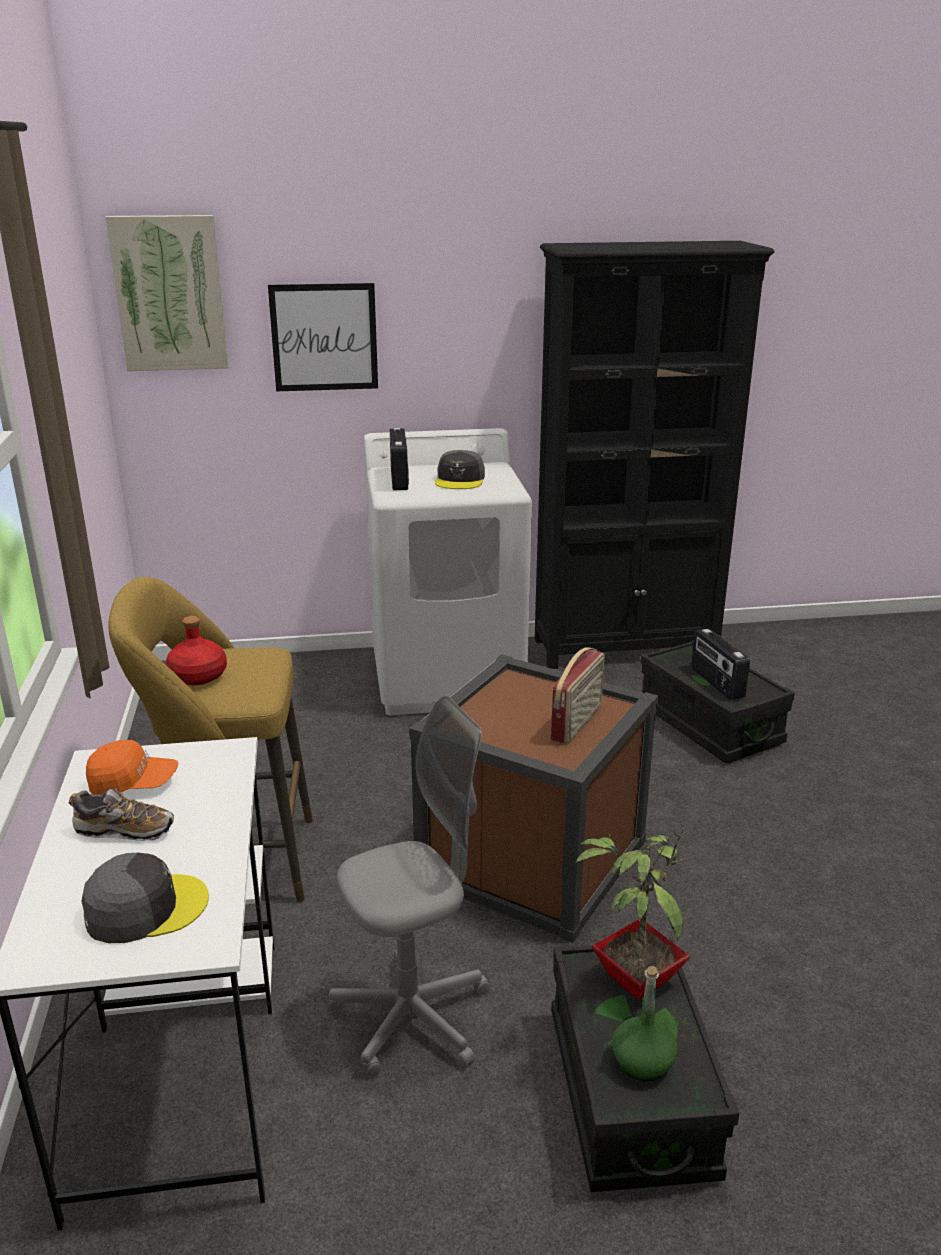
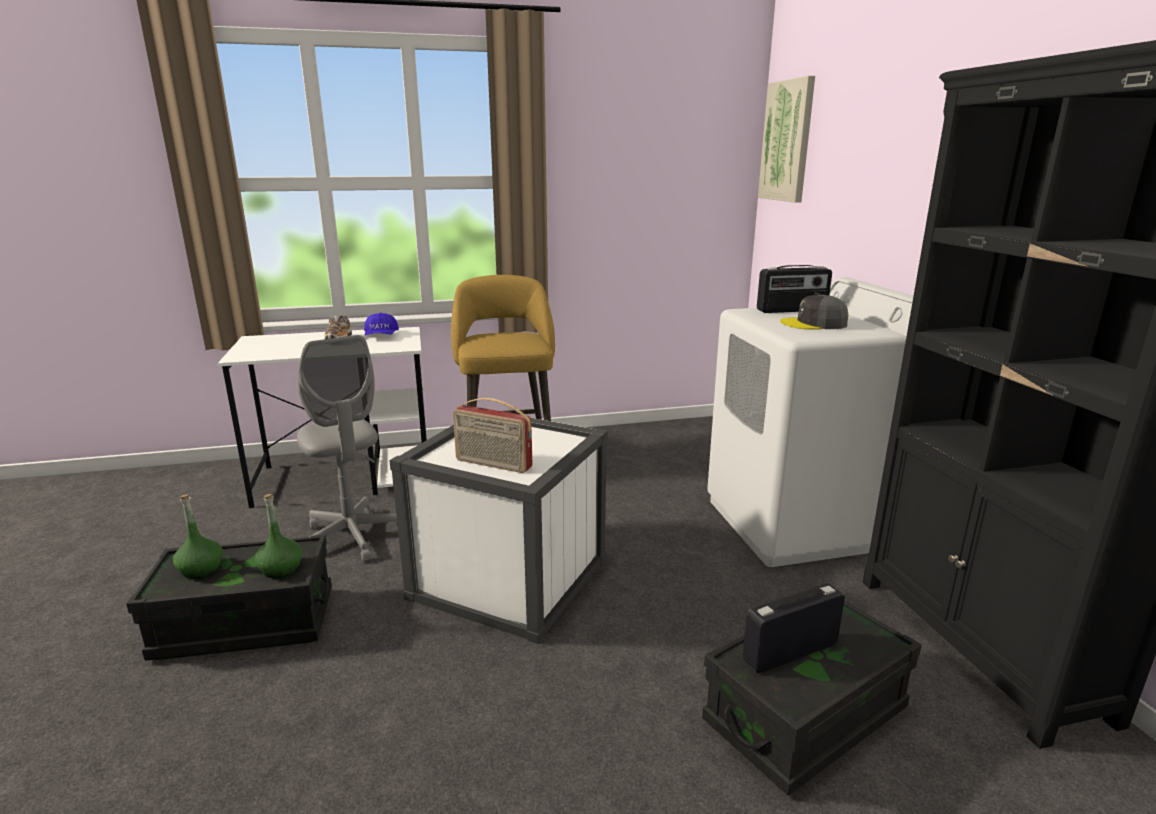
camera: 85 degrees right, 5 degrees down
grey cap [81,853,209,943] -> none
orange cap [86,740,179,795] -> blue cap [364,313,399,335]
red bottle [166,616,227,685] -> none
picture [268,283,378,391] -> none
brown storage box [409,654,658,943] -> white storage box [389,418,608,644]
potted plant [575,822,696,1000] -> green bottle [255,494,302,578]

